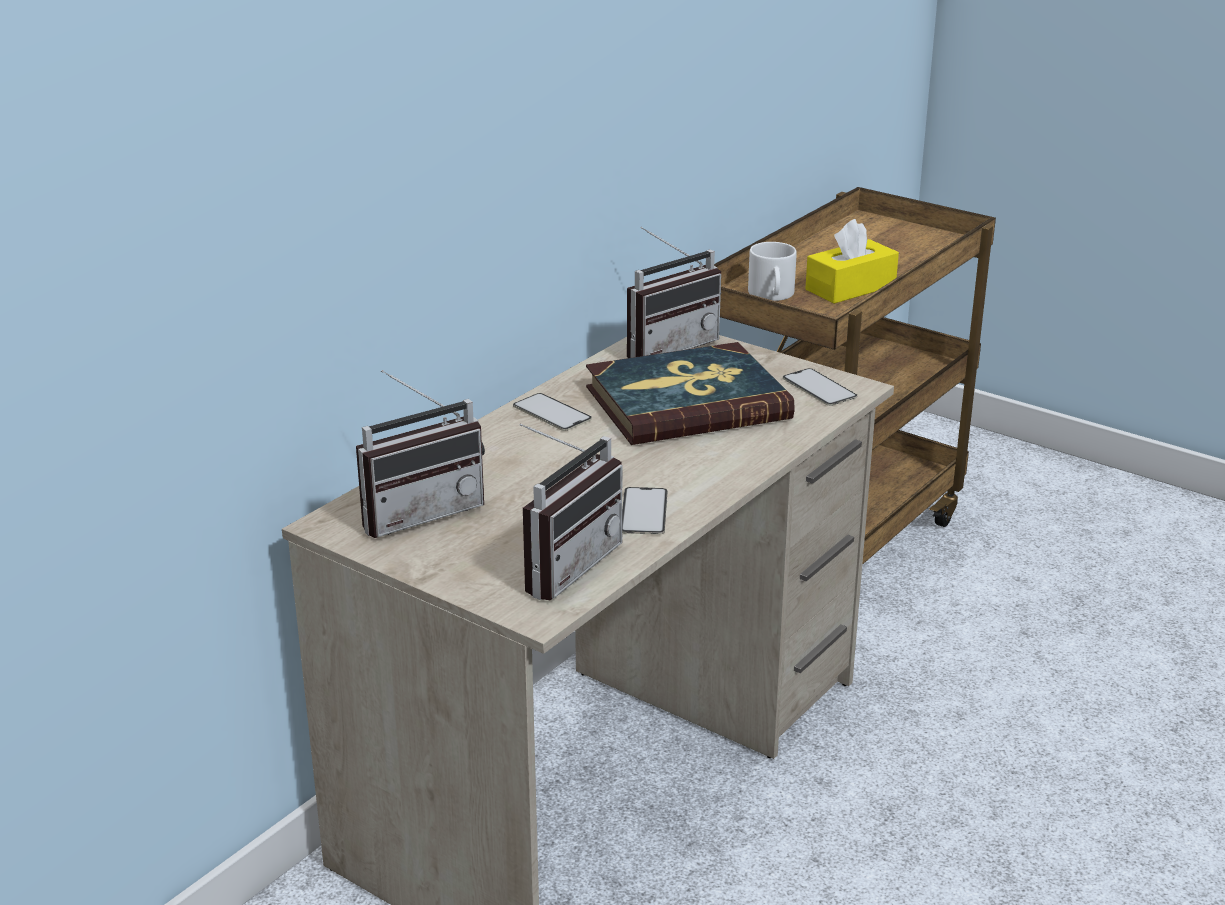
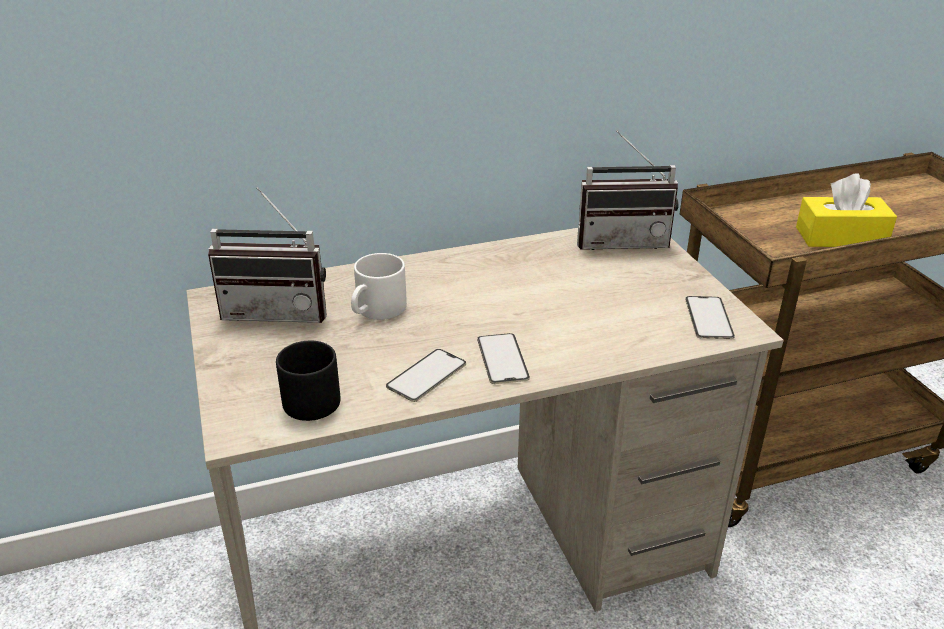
camera: 35 degrees right, 5 degrees up
phone [513,393,592,431] -> phone moved to [477,333,530,384]
radio [520,423,622,600] -> black mug [276,341,341,421]
book [586,342,795,445] -> none
white mug [748,242,797,301] -> white mug moved to [351,253,407,320]

